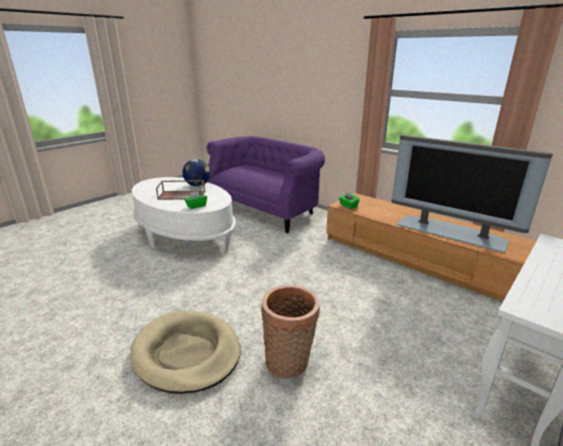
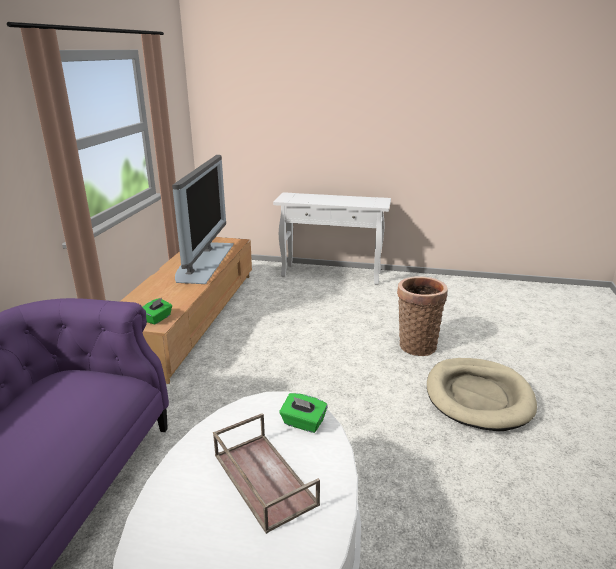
camera: 120 degrees left, 0 degrees up
globe [182,159,210,186] -> none

